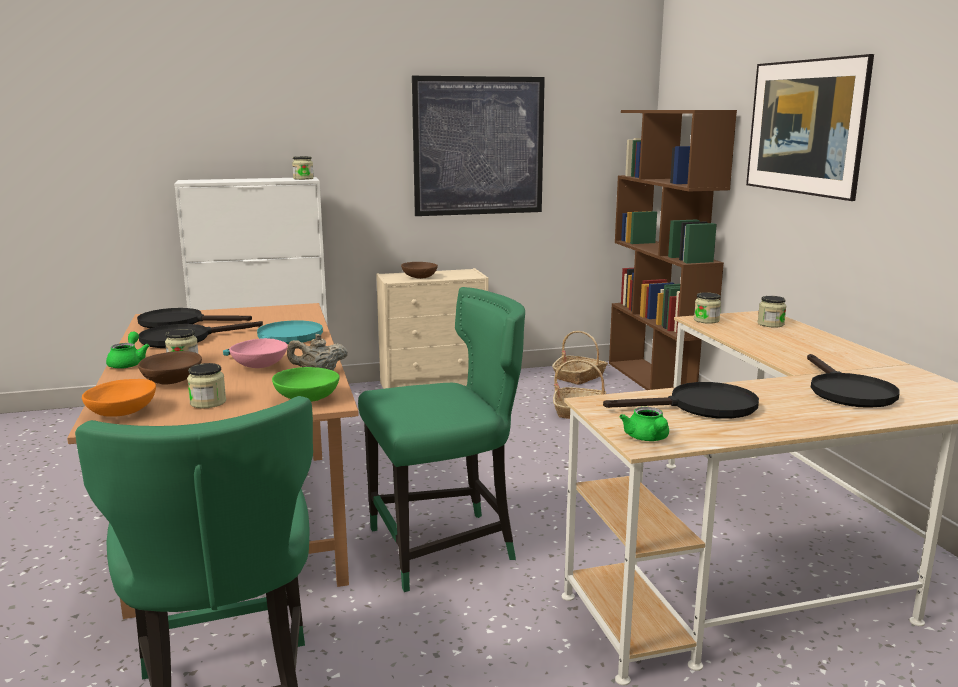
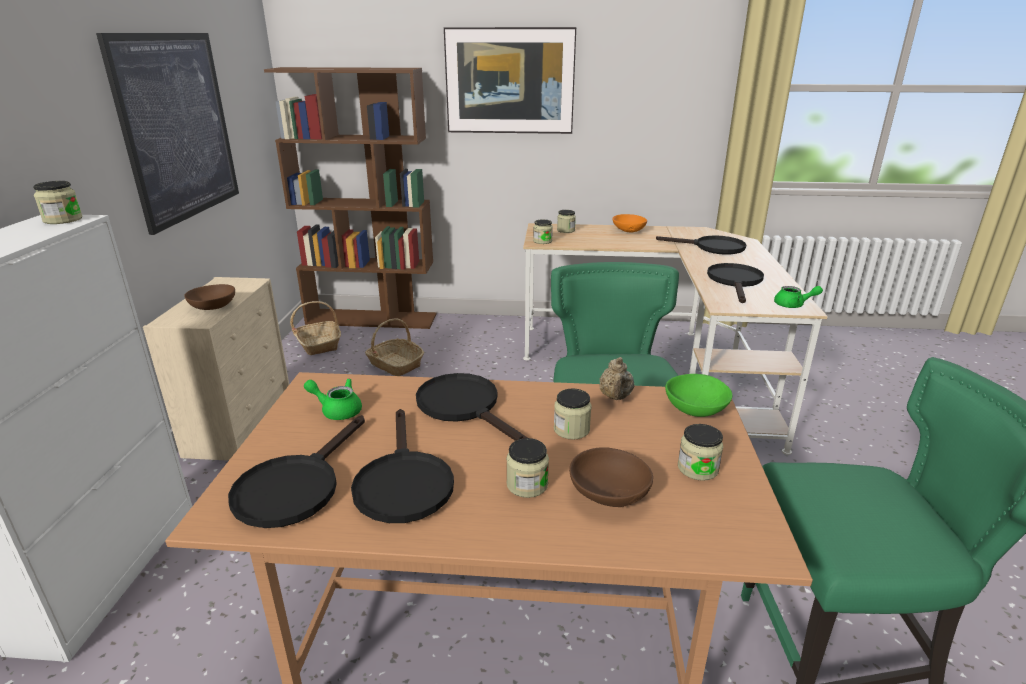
camera: 70 degrees left, 10 degrees up
orange bowl [82,379,156,417] -> orange bowl moved to [612,214,647,232]
green teapot [106,332,150,369] -> green teapot moved to [304,379,362,420]
turquoise frying pan [223,320,323,356] -> black frying pan [416,373,527,441]
pink bowl [229,338,288,368] -> jar [554,388,592,440]

